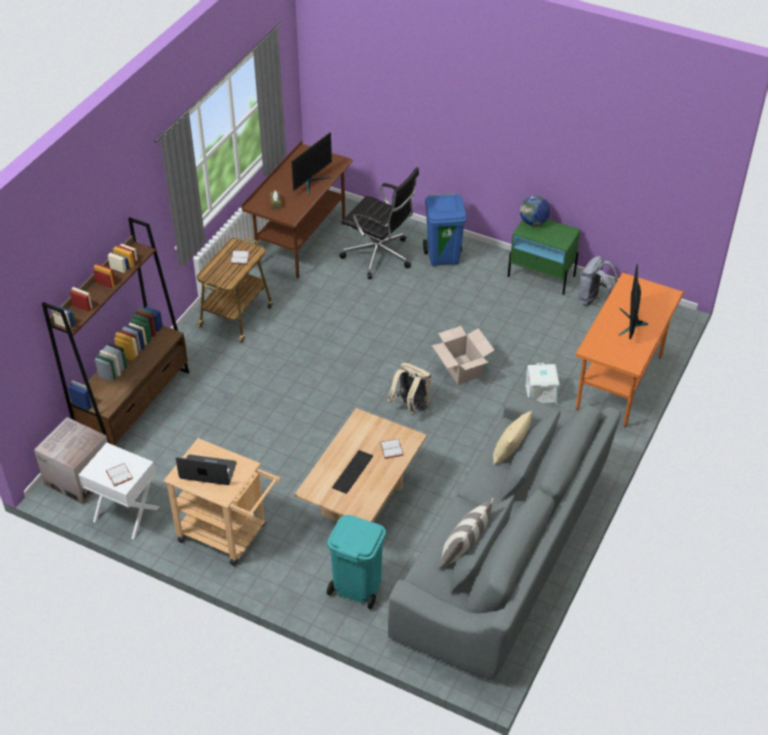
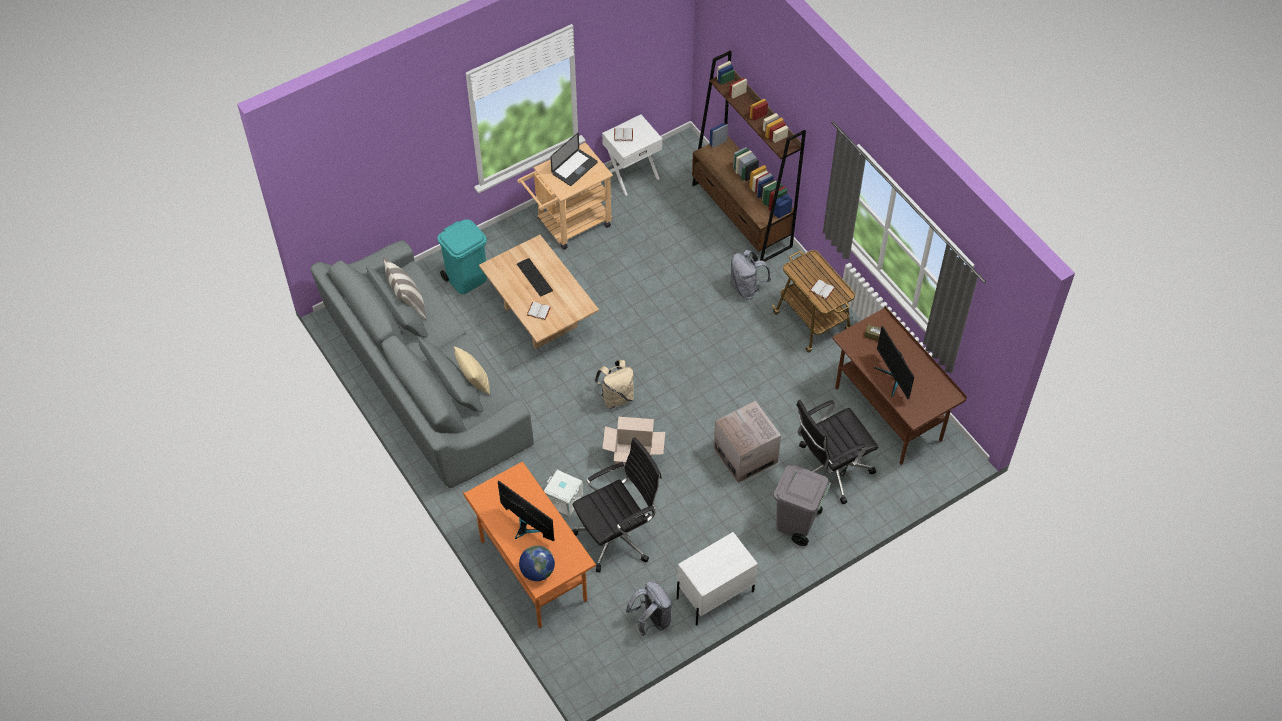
camera: 120 degrees right, 10 degrees up
cardboard box [34,417,108,505] -> cardboard box moved to [714,401,781,483]
blue trash can [423,193,466,266] -> grey trash can [773,465,831,546]
green nightstand [508,219,580,295] -> white nightstand [677,532,758,626]
globe [520,196,550,226] -> globe moved to [519,546,555,581]
none -> black office chair [572,437,661,572]
none -> grey backpack [730,250,771,299]

